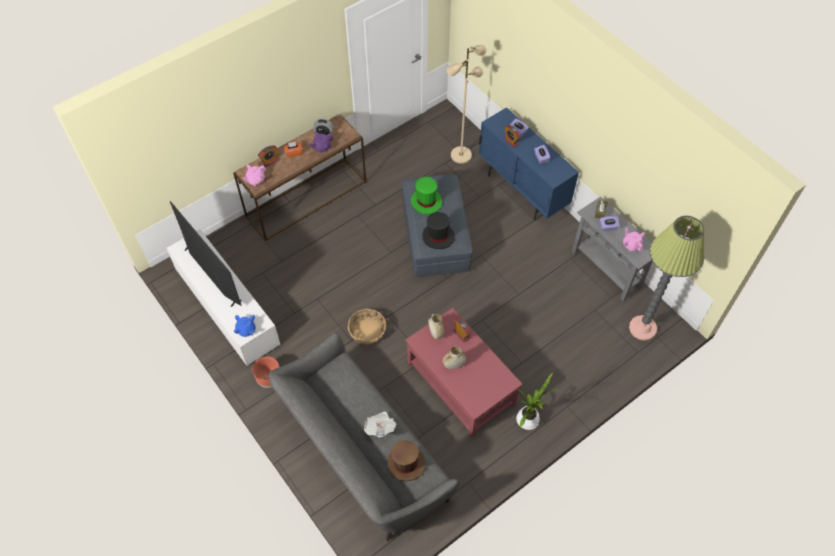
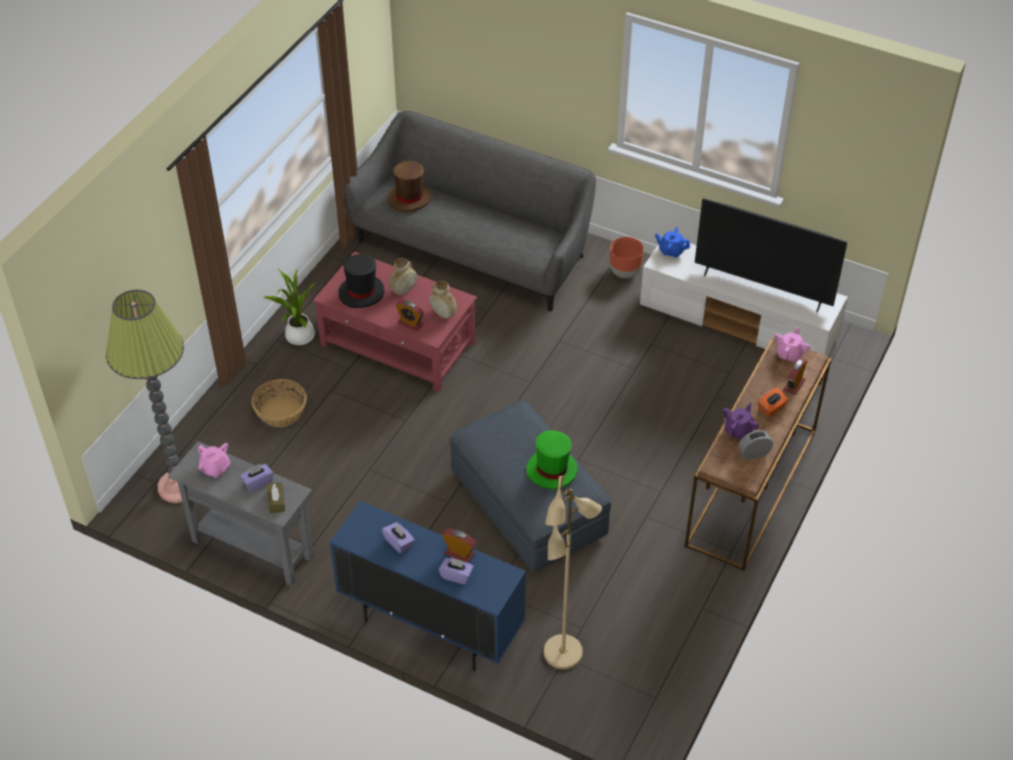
camera: 155 degrees right, 10 degrees down
basket [348,309,386,344] -> basket moved to [252,379,307,427]
newspaper [364,412,397,438] -> none
black hat [422,212,455,249] -> black hat moved to [338,254,385,308]

